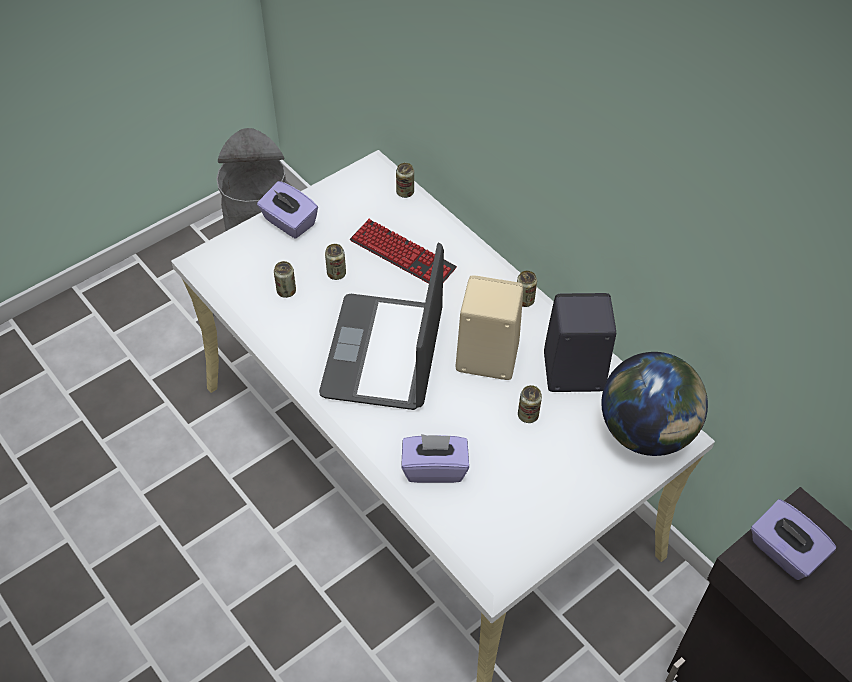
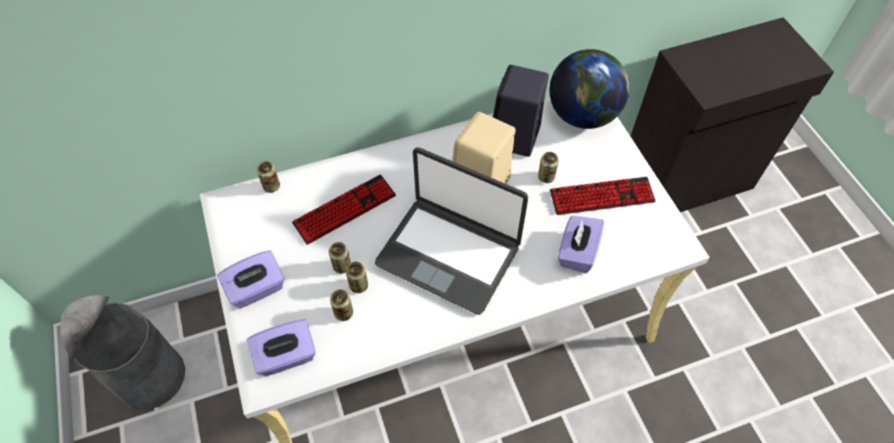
camera: 70 degrees left, 5 degrees up
can [517,270,537,307] -> can moved to [346,262,368,293]
purple tissue box [751,499,836,580] -> purple tissue box moved to [247,319,316,376]
none -> keyboard [550,177,655,215]

